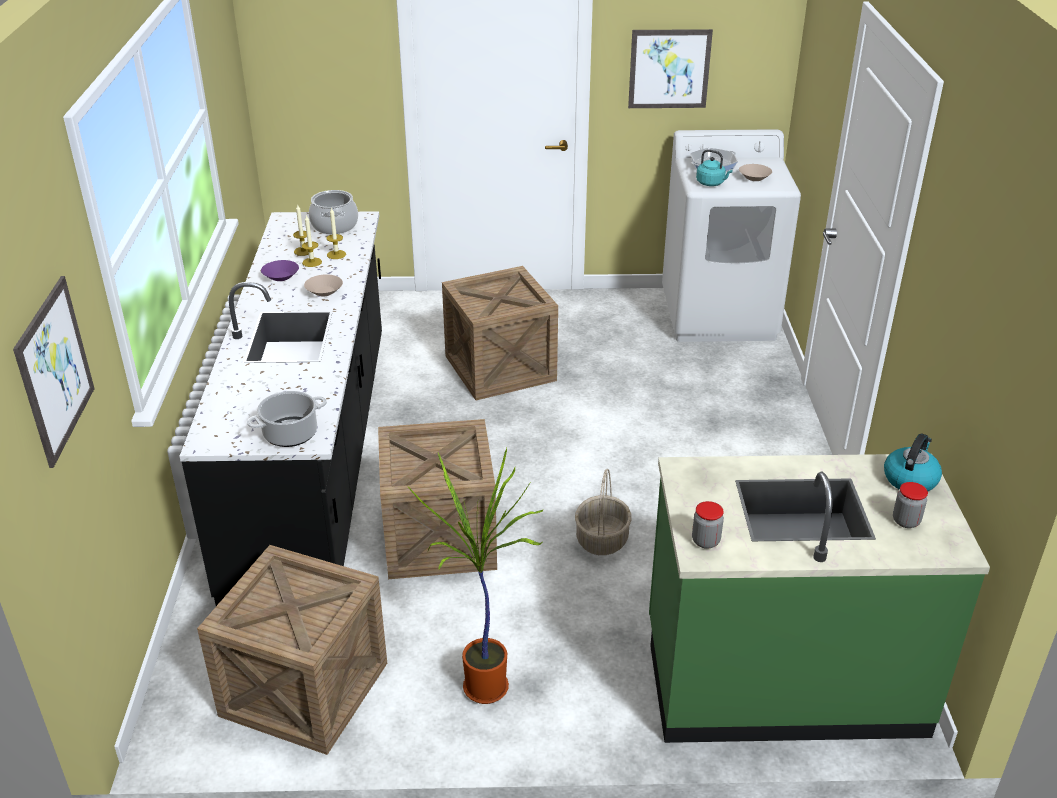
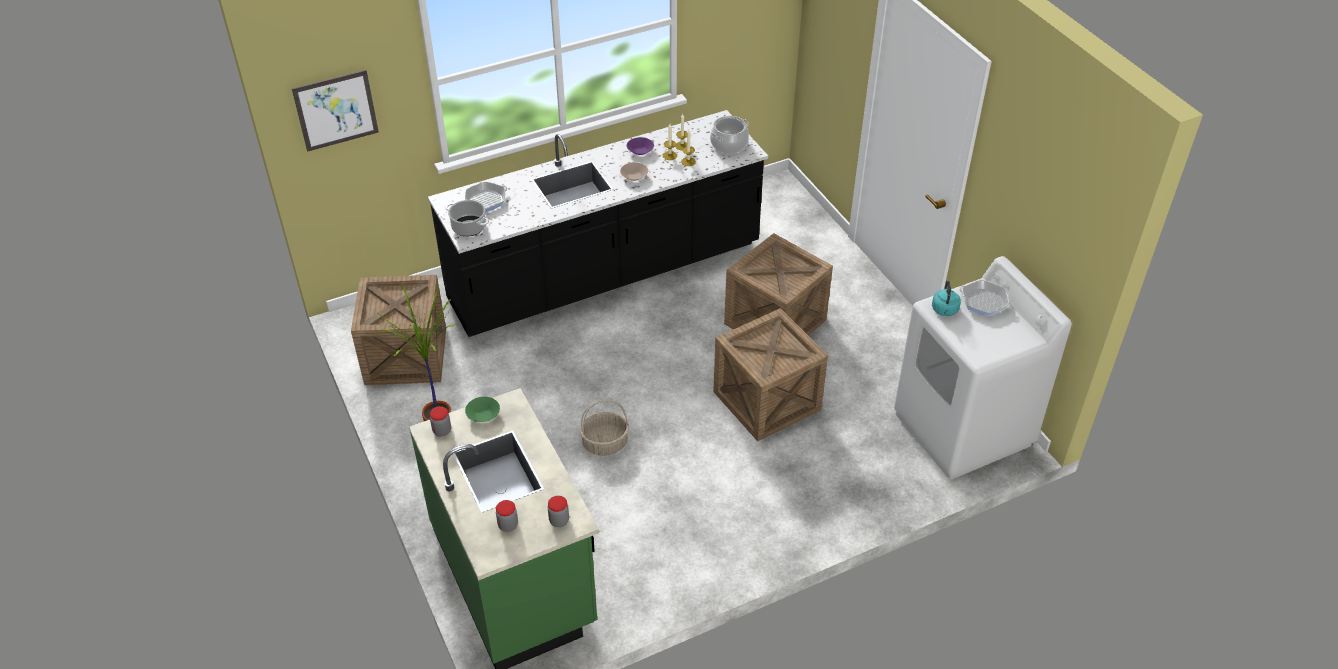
camera: 65 degrees right, 10 degrees up
crate [378,419,497,579] -> crate moved to [713,308,828,441]
picture [628,29,713,108] -> none
beige bowl [739,164,772,181] -> none
kettle [884,433,942,491] -> jar [548,496,569,527]
none -> frying pan [465,182,507,212]
none -> green bowl [465,397,500,422]

